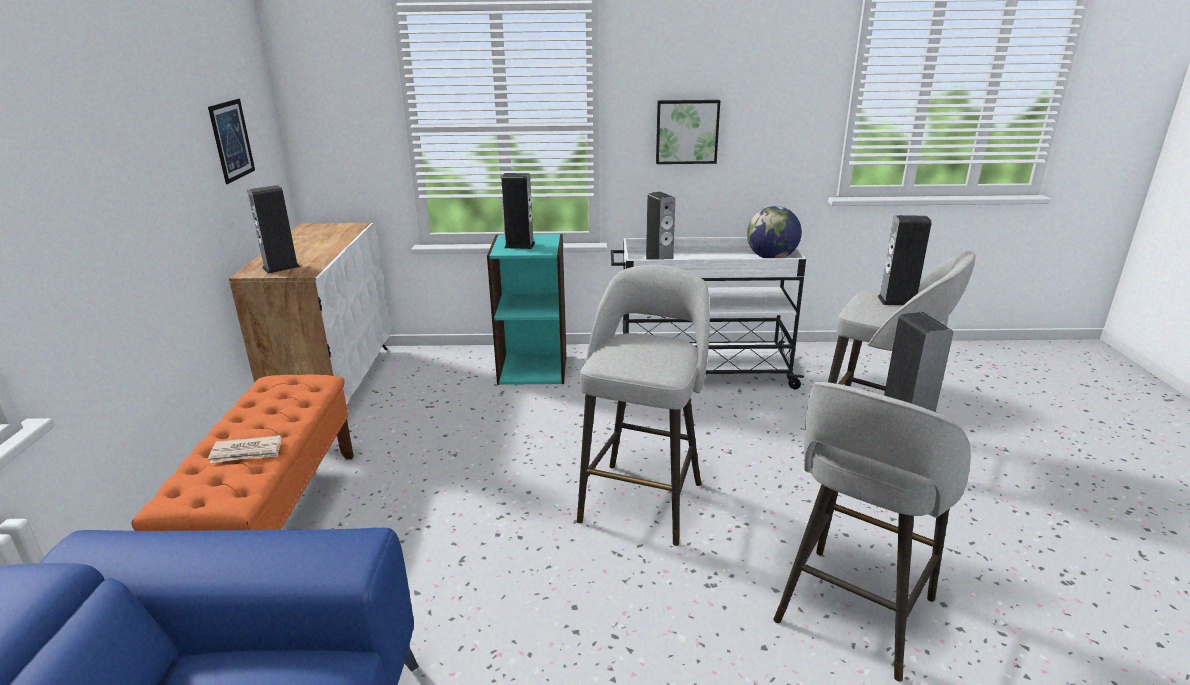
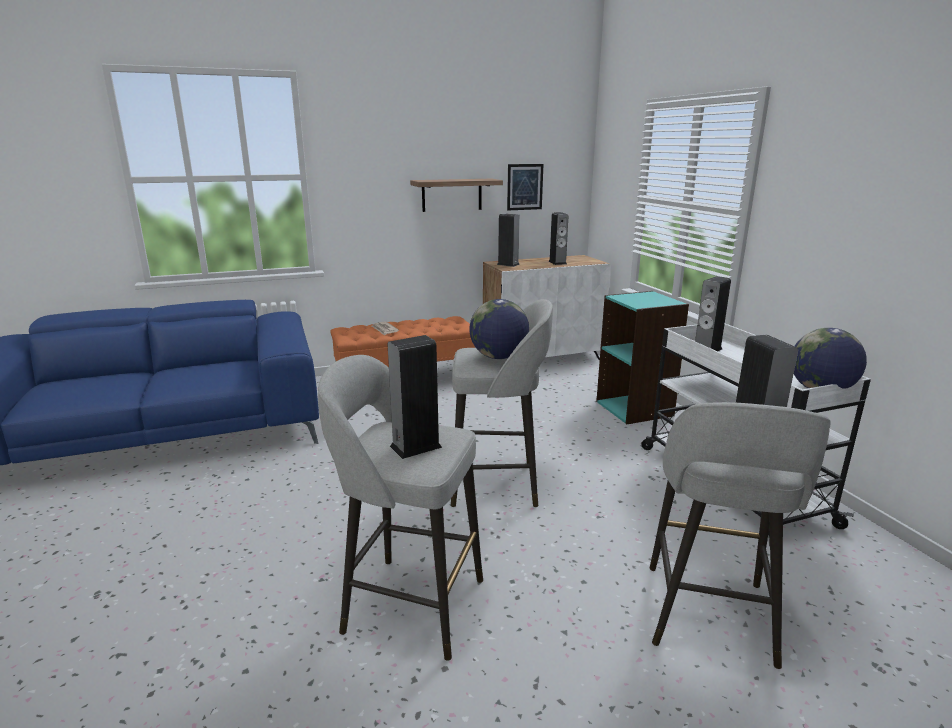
camera: 70 degrees right, 5 degrees down
speaker [501,173,535,249] -> speaker moved to [549,212,568,265]
picture [656,100,720,164] -> none
none -> shelf [410,179,503,212]
none -> globe [469,299,529,359]

